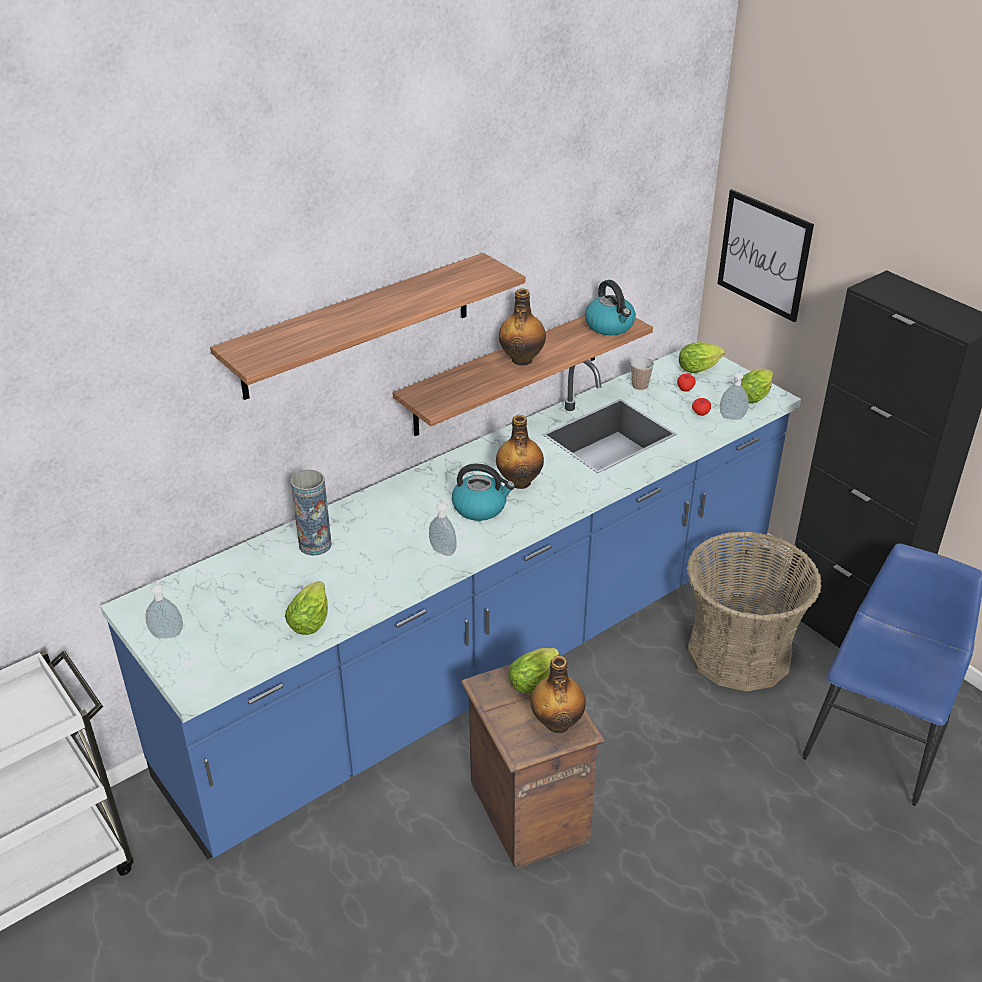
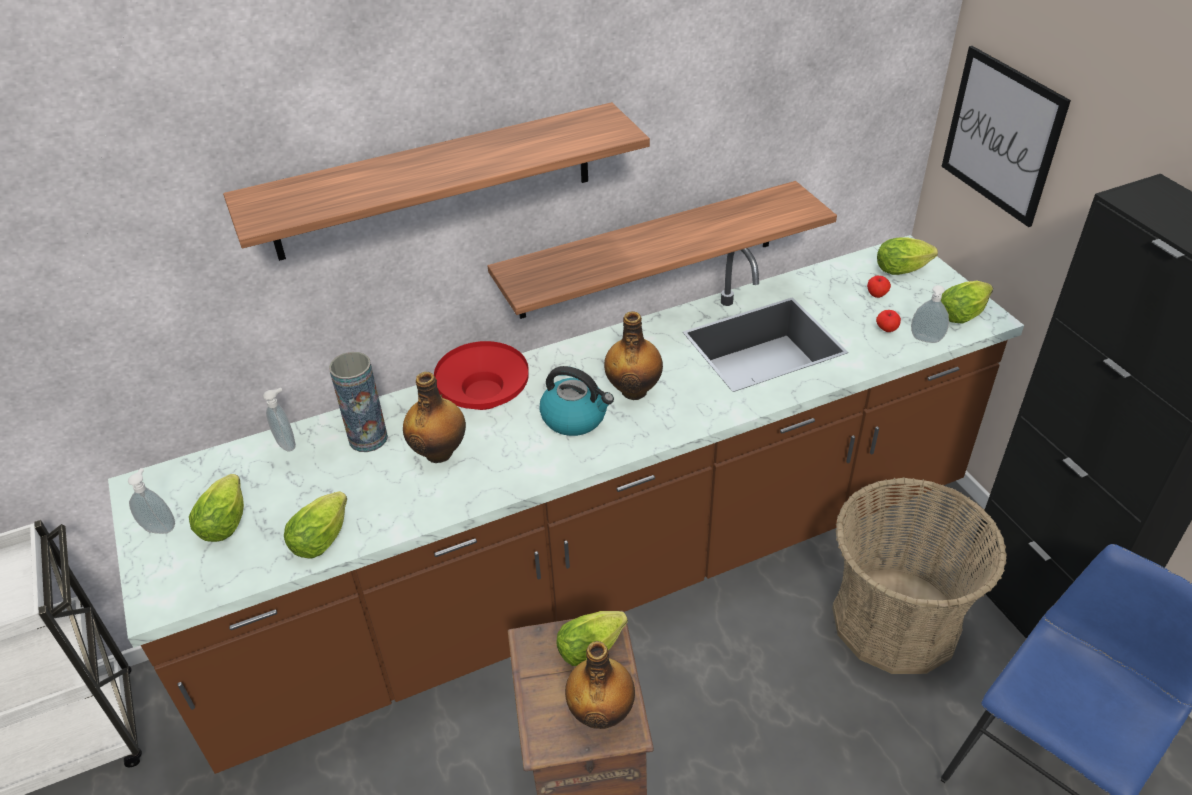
camera: 15 degrees right, 5 degrees up
blue counter [100,342,801,859] -> brown counter [108,235,1024,774]
soap dispenser [429,500,457,556] -> soap dispenser moved to [263,388,296,452]
bottle [499,288,546,366] -> bottle moved to [403,372,466,463]
kettle [585,280,636,335] -> none
cup [630,357,654,390] -> none
none -> lettuce [189,474,244,542]
none -> red bowl [434,341,529,410]

